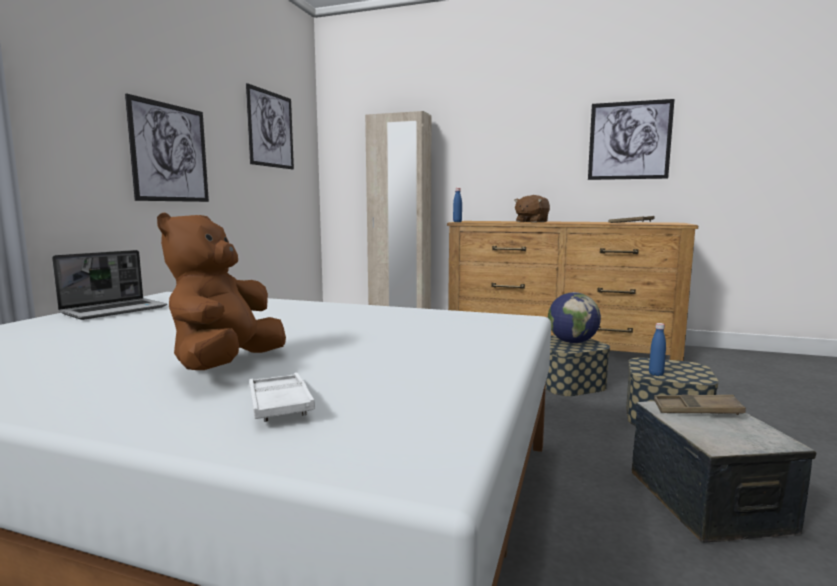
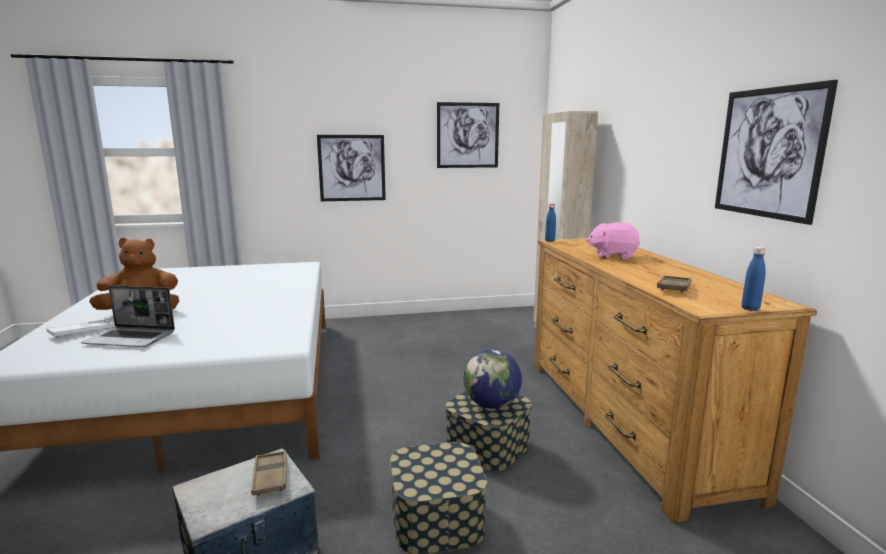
camera: 60 degrees right, 5 degrees up
laptop [52,250,167,320] -> laptop moved to [81,285,175,347]
brown plush toy [514,195,550,223] -> pink plush toy [586,222,640,259]
blue bottle [649,323,666,376] -> blue bottle moved to [742,247,766,311]

